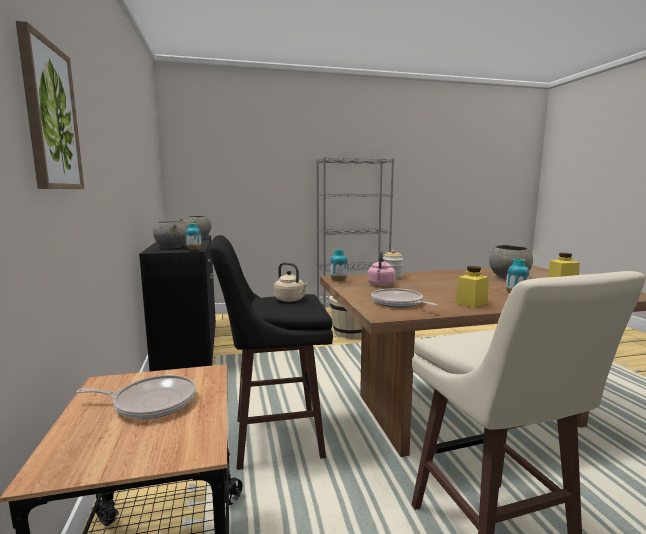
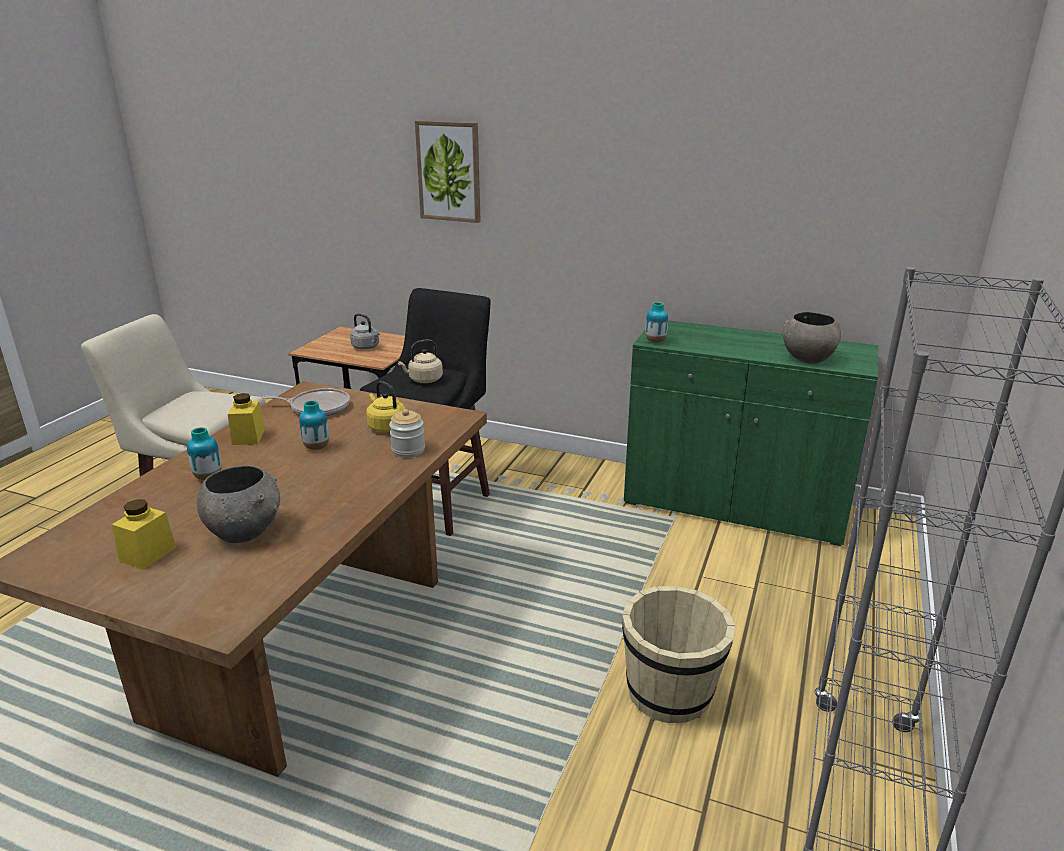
camera: 125 degrees right, 15 degrees up
frying pan [77,375,196,419] -> grey kettle [350,313,380,349]
black cabinet [139,235,216,371] -> green cabinet [624,320,878,546]
grey bowl [153,221,189,249] -> none
vase [330,249,348,281] -> vase moved to [299,400,329,450]
pink kettle [368,250,396,286] -> yellow kettle [366,381,406,433]

